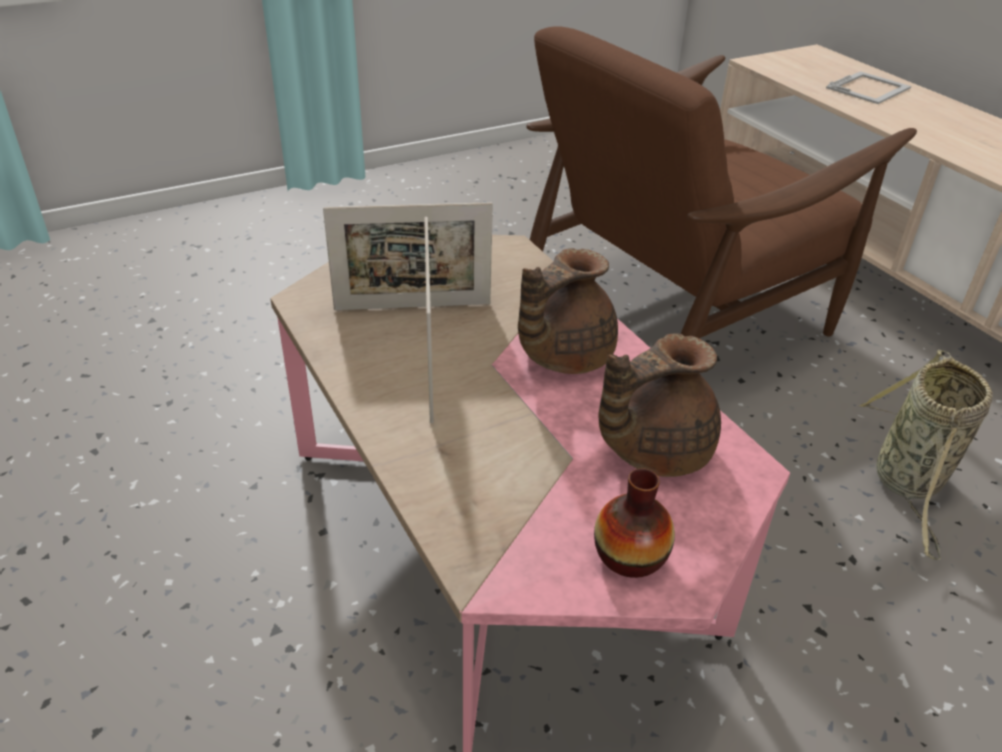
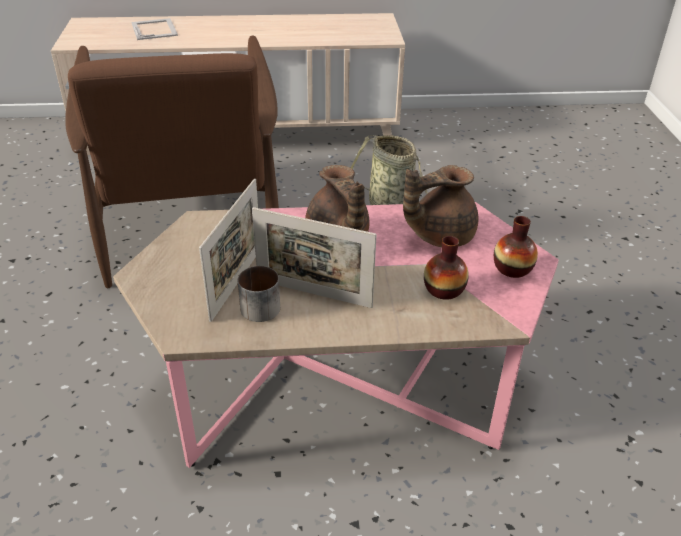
camera: 65 degrees left, 0 degrees up
brown teapot [599,333,721,477] -> brown teapot turned 75 degrees clockwise [403,165,478,247]
none -> mug [238,266,280,322]
none -> vase [424,236,469,300]

